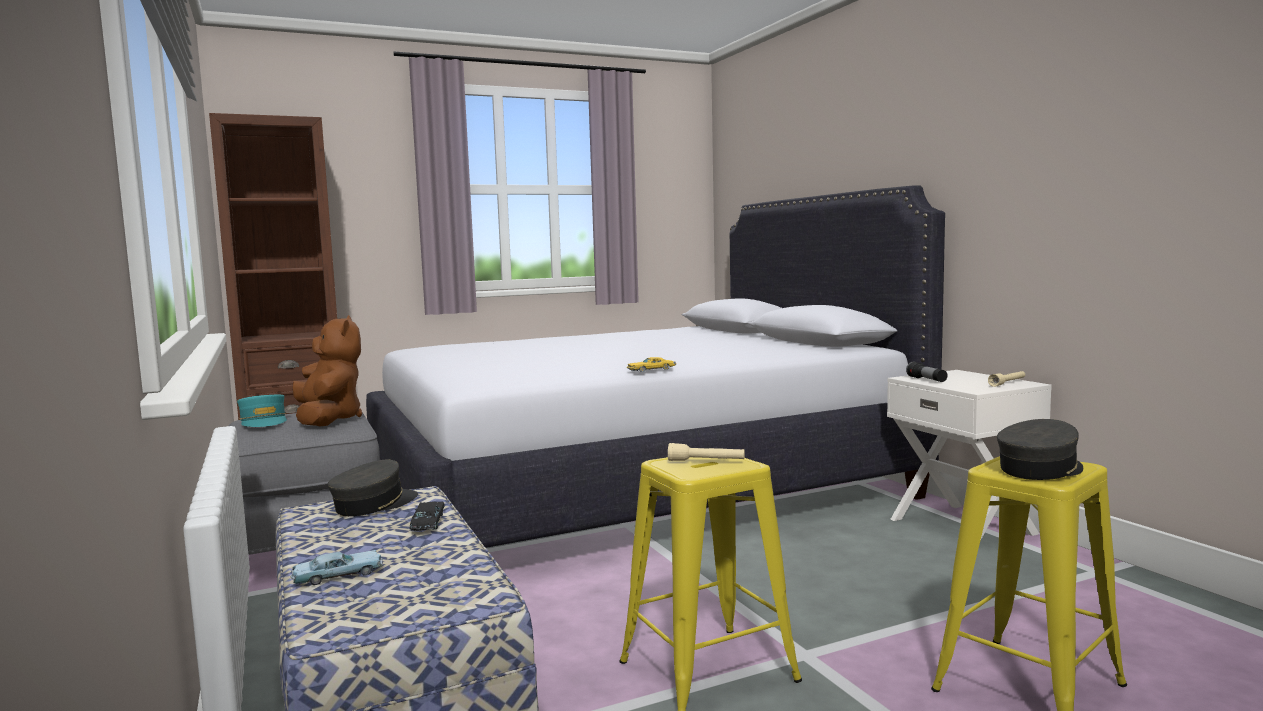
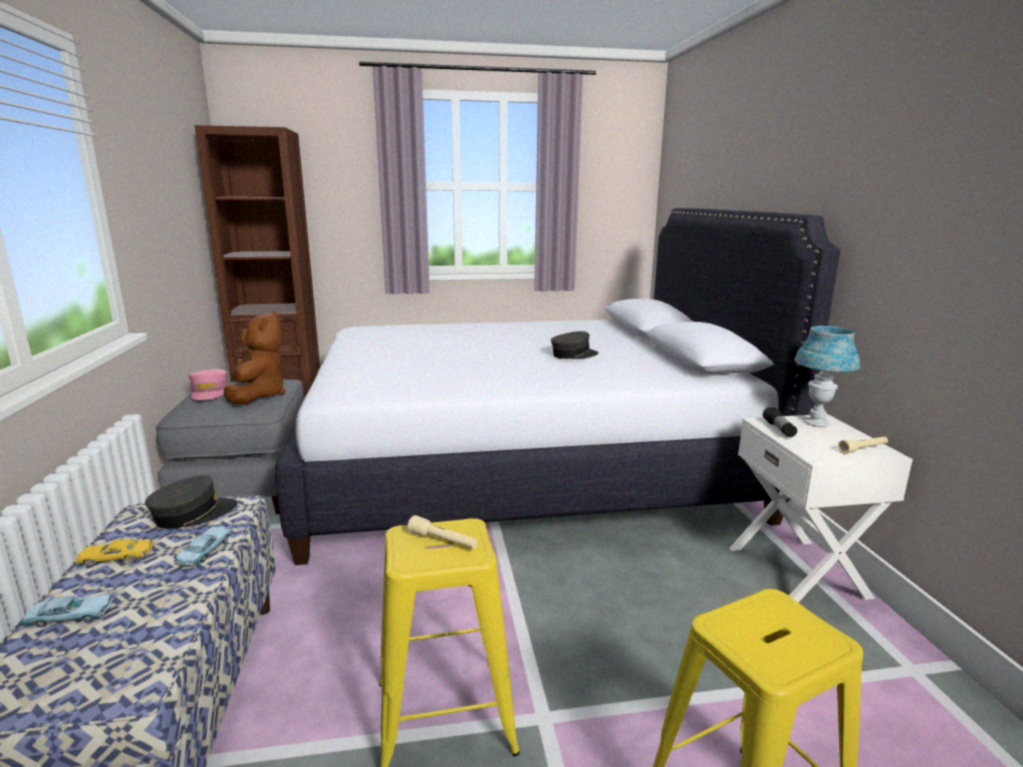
camera: 15 degrees right, 10 degrees up
turquoise cap [237,395,287,427] -> pink cap [189,369,228,400]
black toy car [410,502,445,531] -> blue toy car [174,526,233,566]
yellow toy car [627,357,676,372] -> yellow toy car moved to [75,539,154,566]
grey cap [997,419,1083,480] -> grey cap moved to [551,331,599,359]
none -> blue table lamp [795,326,860,427]

